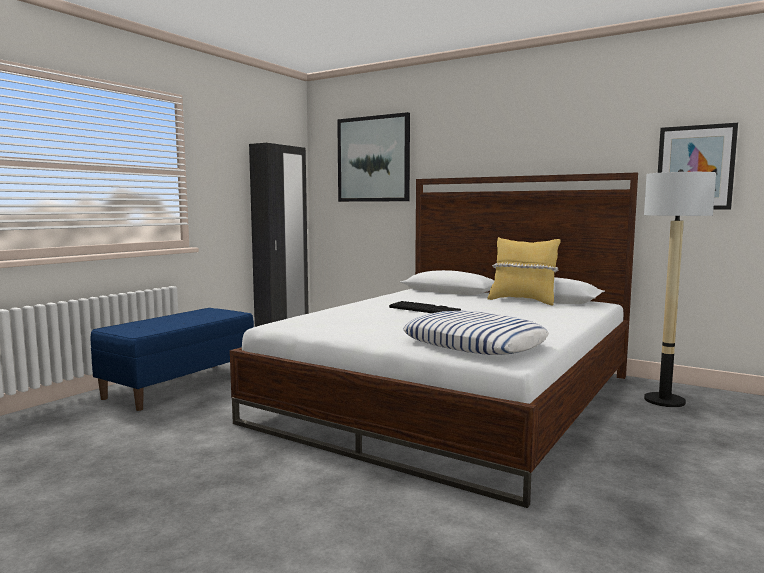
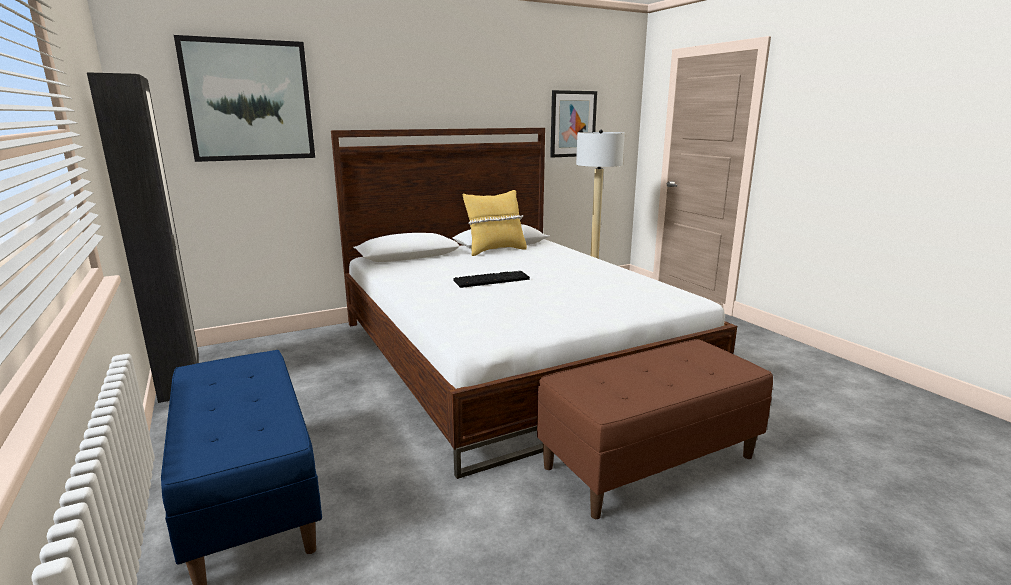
camera: 60 degrees left, 10 degrees up
pillow [403,311,549,355] -> none
none -> brown bench [537,339,773,519]

